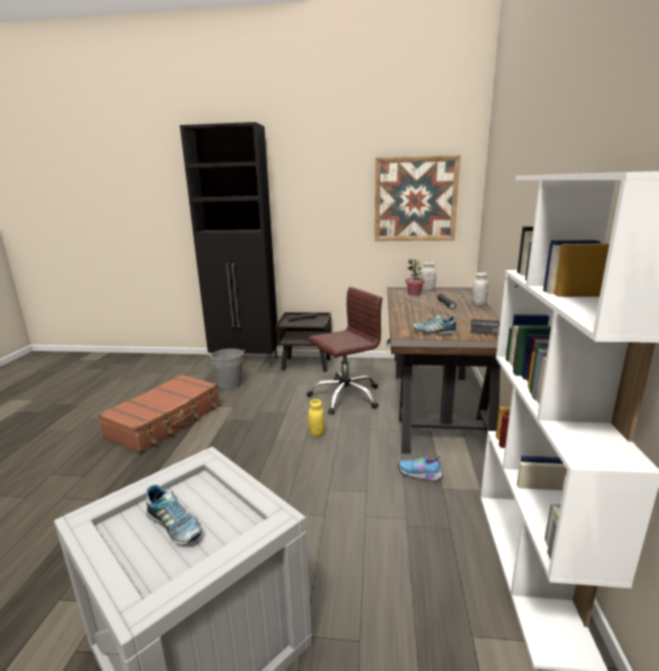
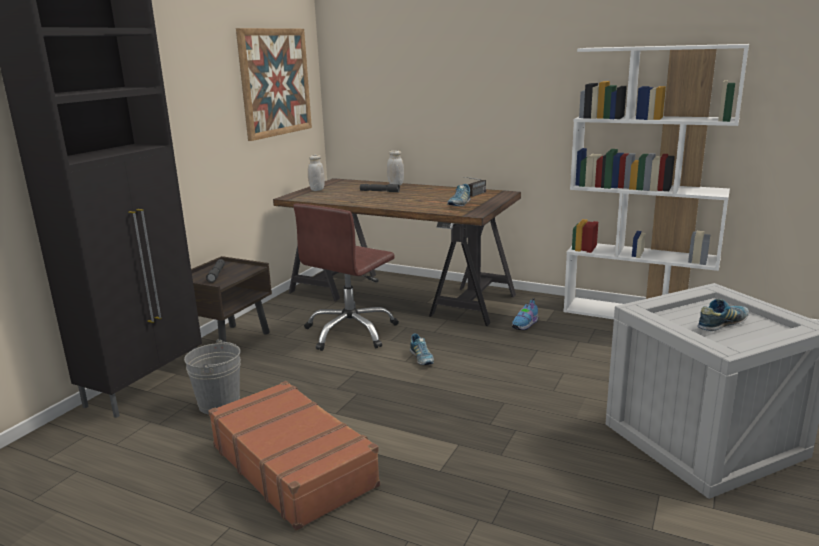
camera: 70 degrees left, 0 degrees up
brown office chair [307,287,382,414] -> brown office chair turned 135 degrees counterclockwise [293,204,399,351]
yellow jar [308,399,325,437] -> shoe [410,334,434,365]
potted plant [405,259,424,296] -> none

